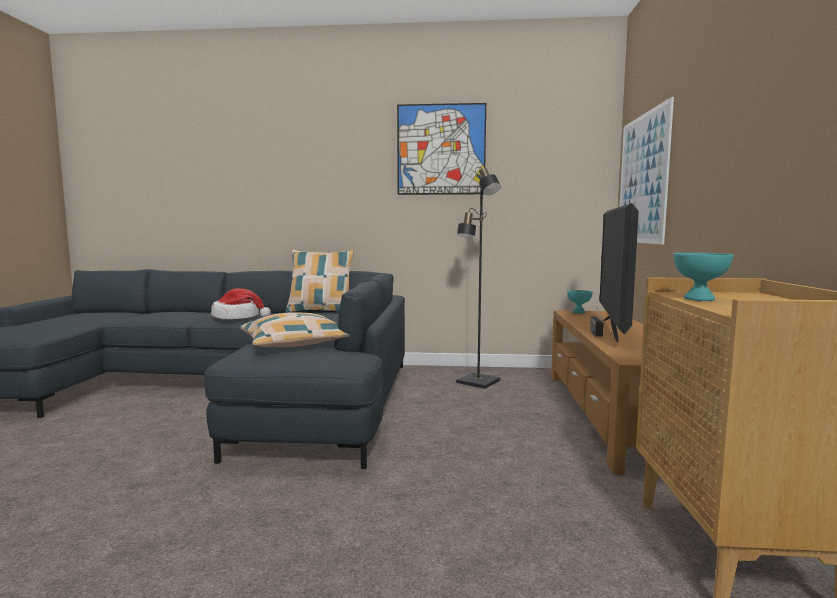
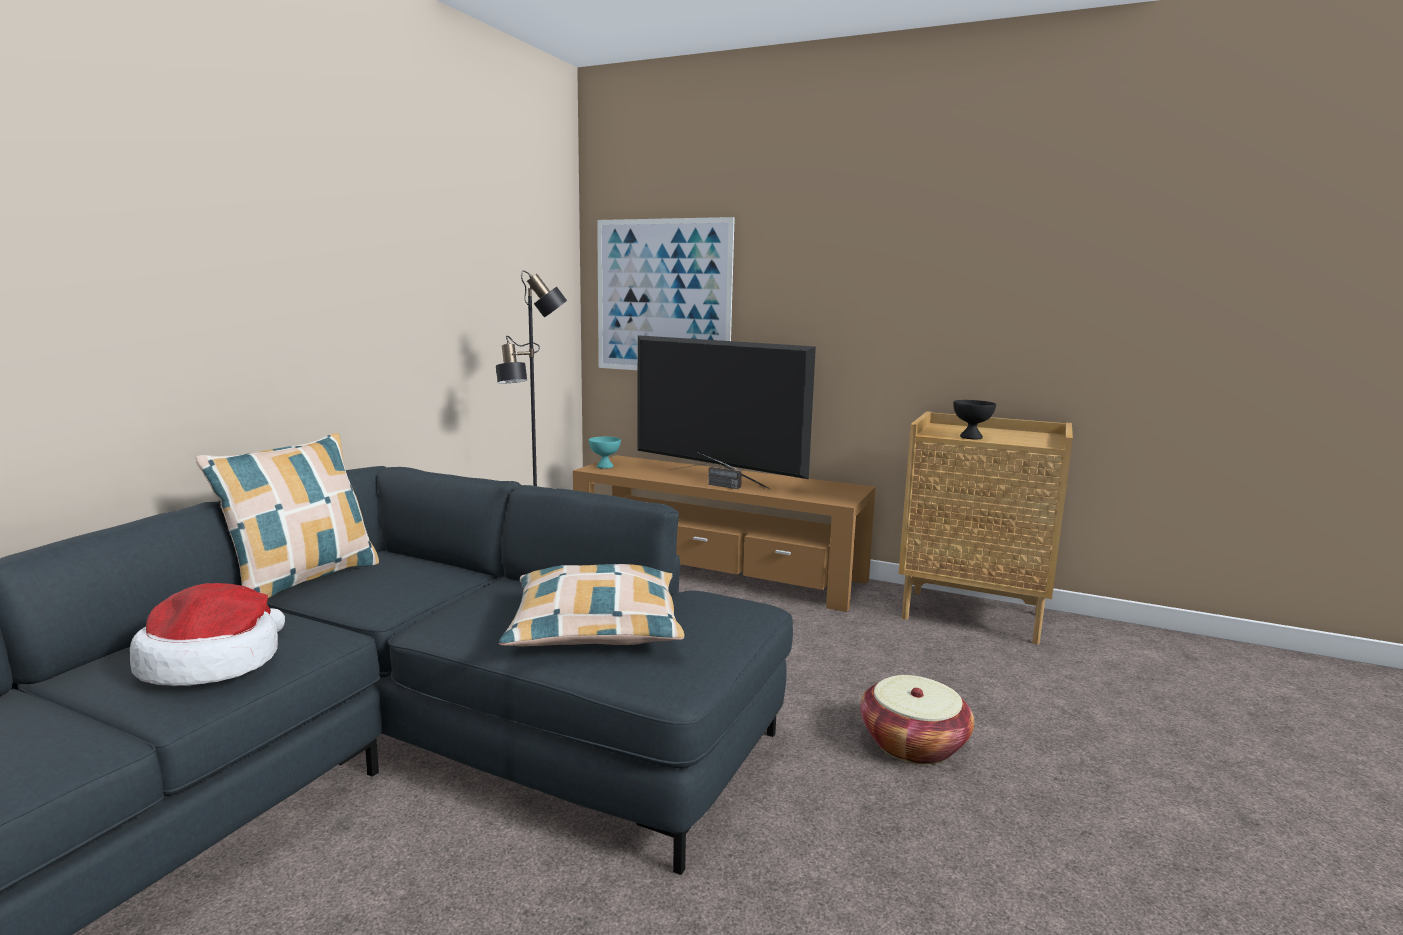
camera: 70 degrees left, 5 degrees up
picture [397,103,486,195] -> none
turquoise bowl [673,253,733,301] -> black bowl [953,400,996,439]
none -> basket [860,675,974,764]

